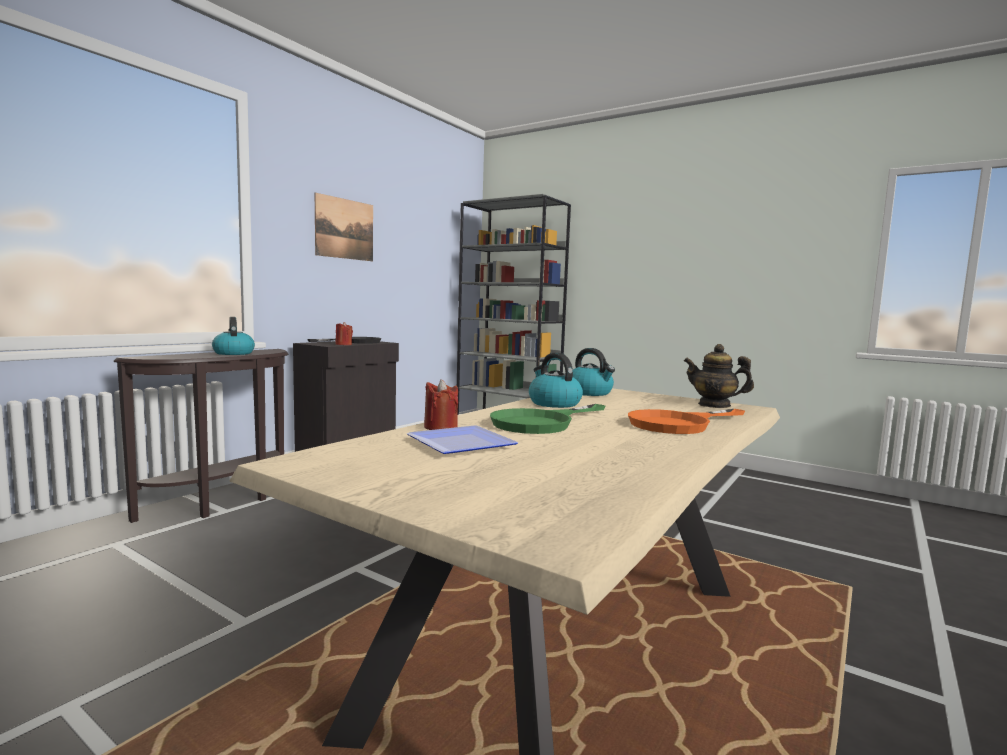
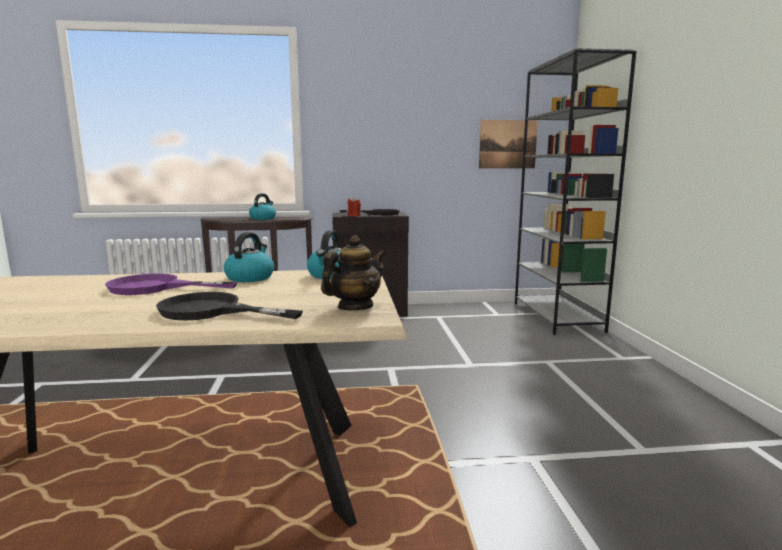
camera: 50 degrees right, 5 degrees up
picture [315,193,373,261] -> picture moved to [479,120,538,168]
plate [407,425,518,454] -> none
red candle [424,379,458,430] -> none
green frying pan [490,404,605,434] -> purple frying pan [105,274,238,295]
orange frying pan [628,409,745,434] -> black frying pan [156,292,303,320]
teapot [684,344,754,408] -> teapot turned 60 degrees clockwise [321,235,386,310]

